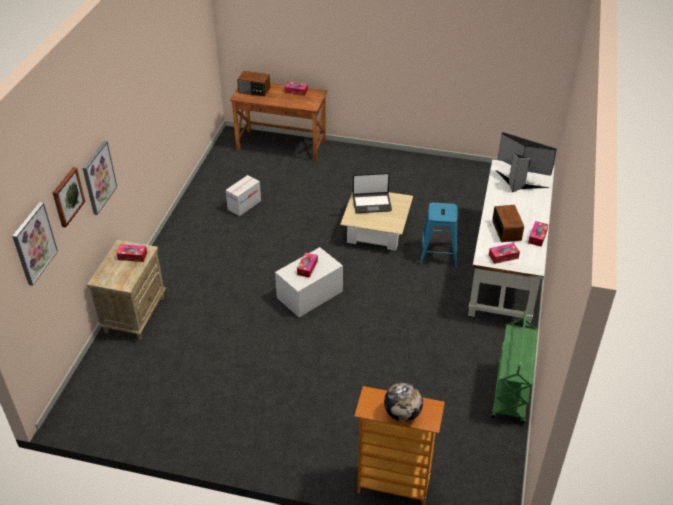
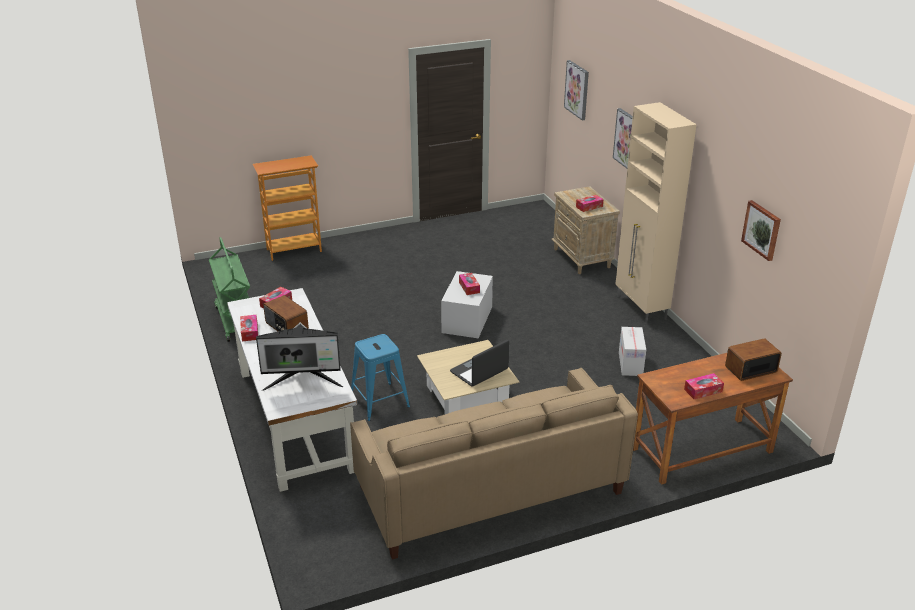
camera: 145 degrees right, 10 degrees down
picture [53,167,85,228] -> picture moved to [741,200,781,261]
globe [384,382,423,422] -> none
none -> beige sofa [350,368,638,560]
none -> beige cabinet [616,102,697,324]

